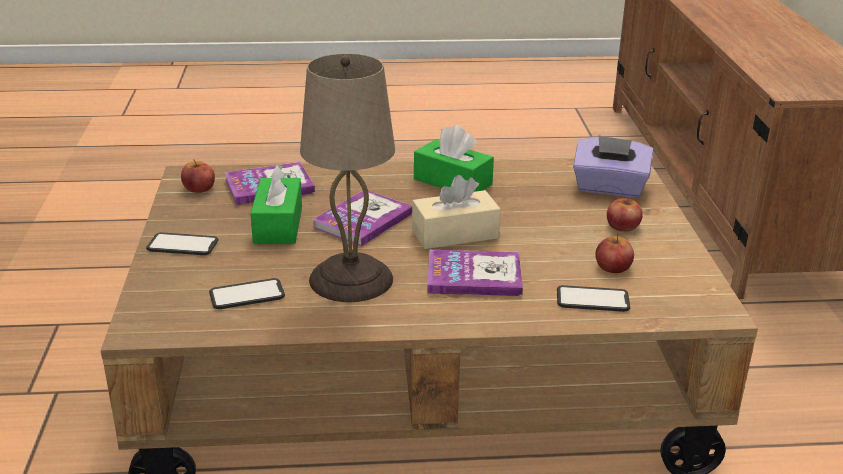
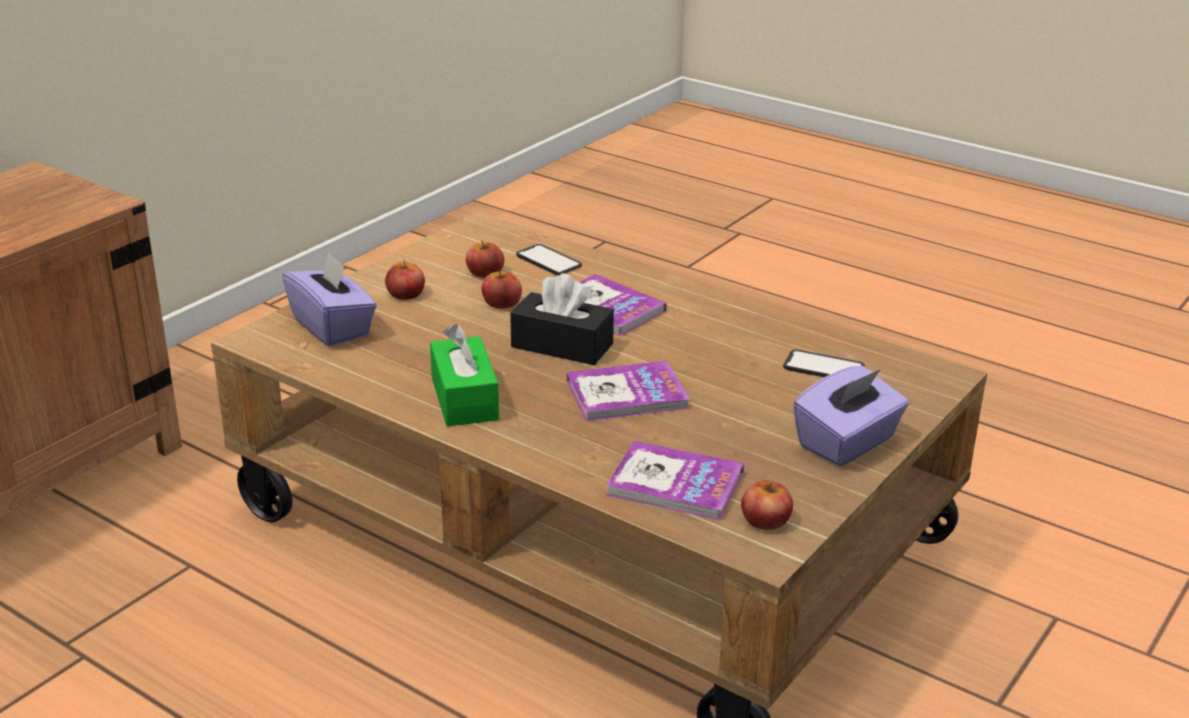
camera: 140 degrees left, 0 degrees up
phone [146,232,218,255] -> purple tissue box [793,366,909,467]
green tissue box [250,164,302,244] -> none
beige table lamp [300,54,395,302] -> none
beige tissue box [412,175,500,249] -> black tissue box [510,273,614,365]
none -> apple [482,269,522,309]

